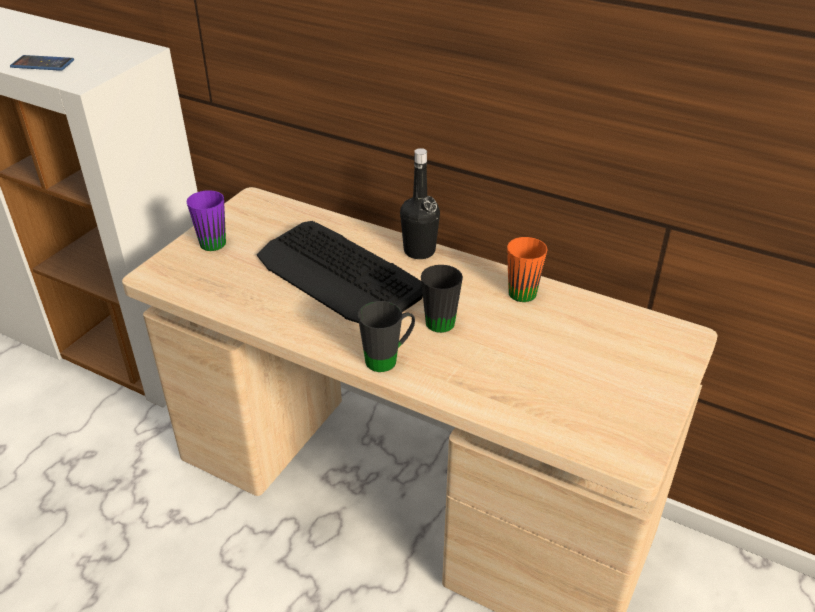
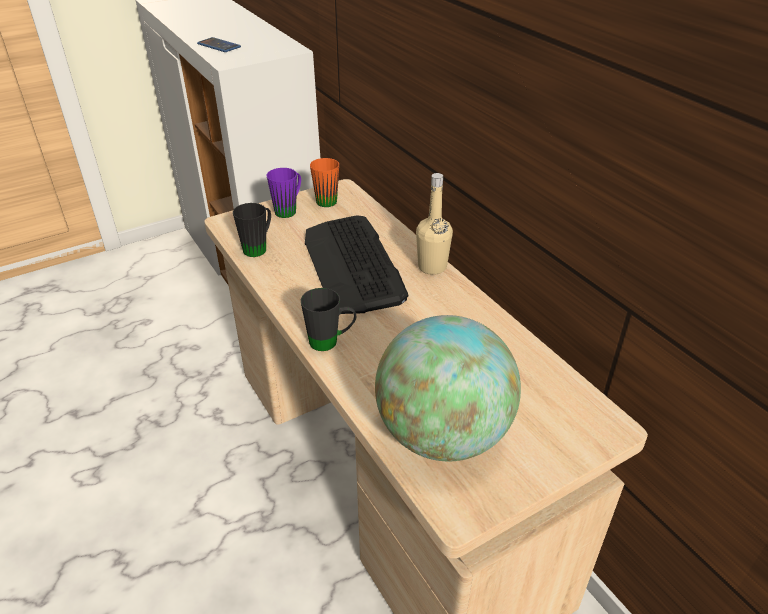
camera: 30 degrees right, 0 degrees up
black bottle [400,148,440,259] -> beige bottle [416,173,453,275]
black mug [421,265,463,333] -> black mug moved to [233,203,271,257]
orange mug [507,237,548,302] -> orange mug moved to [310,158,339,207]
none -> globe [375,315,521,461]

